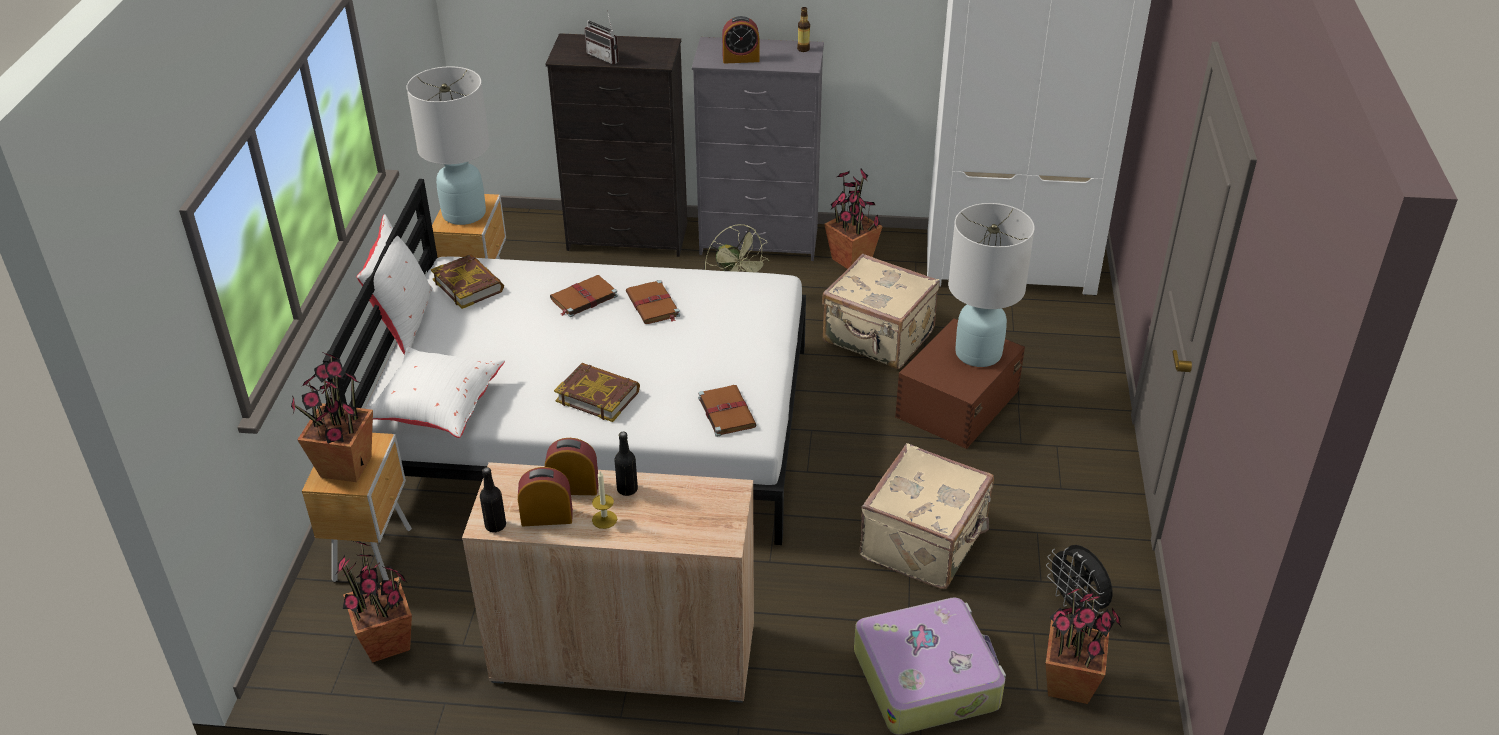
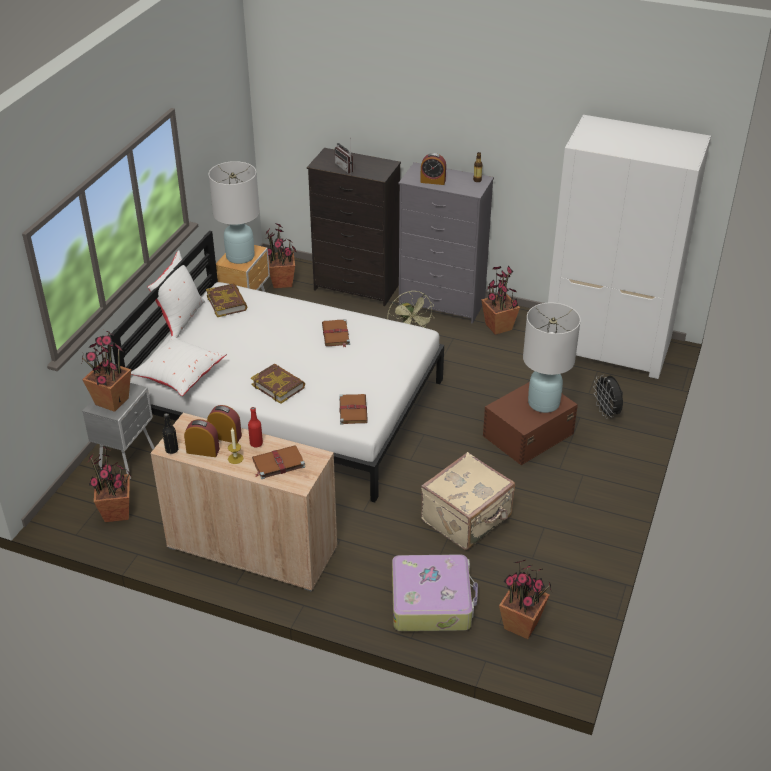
camera: 15 degrees right, 0 degrees up
brown nightstand [302,433,412,582] -> grey nightstand [82,383,155,479]
brown book [550,275,618,317] -> brown book moved to [252,445,305,479]
black bottle [614,432,638,496] -> red bottle [248,407,263,447]
beige suitcase [822,254,940,369] -> none
black fan [1046,545,1113,614] -> black fan moved to [593,375,623,419]
none -> potted plant [265,223,297,288]

